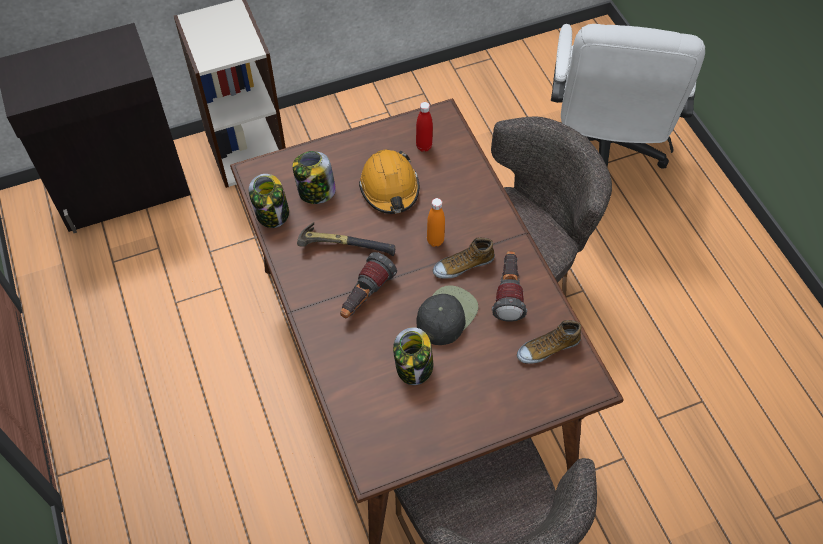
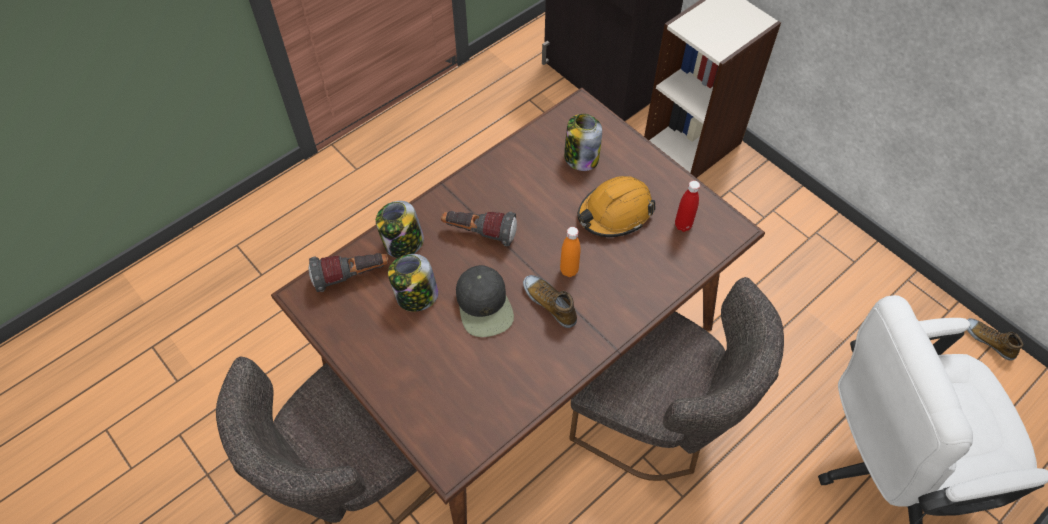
camera: 70 degrees right, 0 degrees up
jar [249,174,289,228] -> jar moved to [376,201,424,258]
hammer [297,222,395,256] -> none
black cap [416,285,478,345] -> black cap turned 60 degrees clockwise [456,265,514,337]
flashlight [492,251,527,322] -> flashlight moved to [309,253,389,292]
shoe [517,320,581,364] -> shoe moved to [967,318,1024,361]

